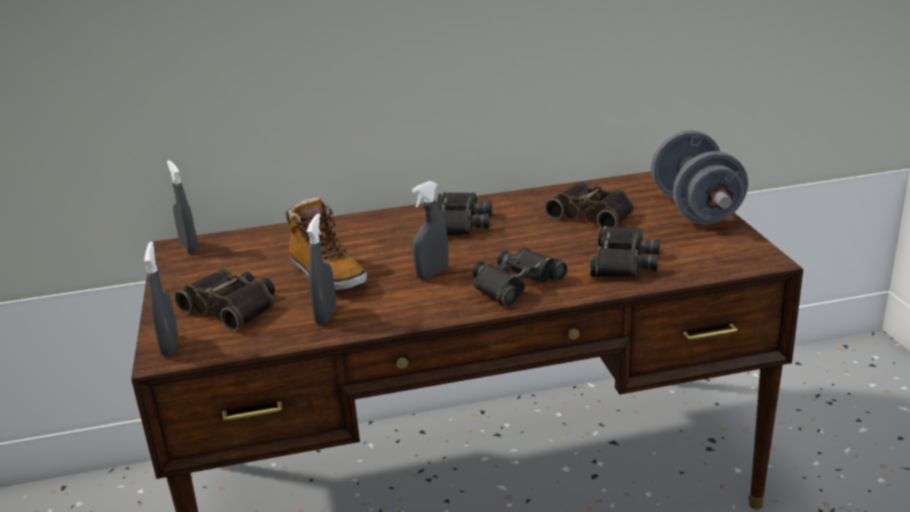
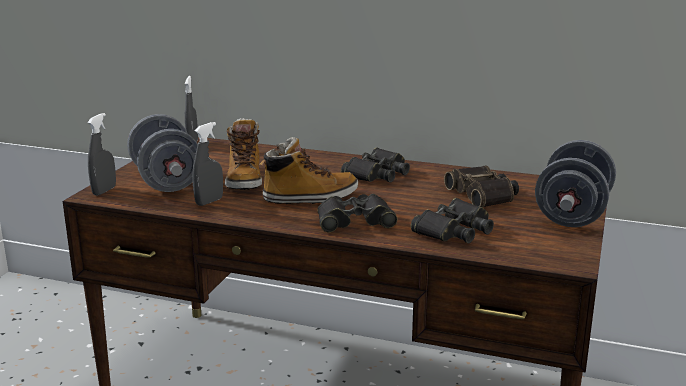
camera: 30 degrees right, 5 degrees down
binoculars [174,268,275,332] -> grey dumbbell [127,114,198,192]
grey spray bottle [412,181,448,279] -> boot [260,137,358,204]

